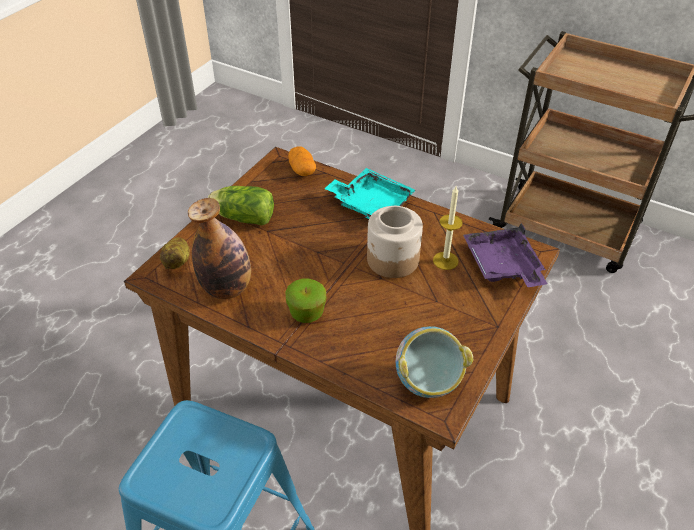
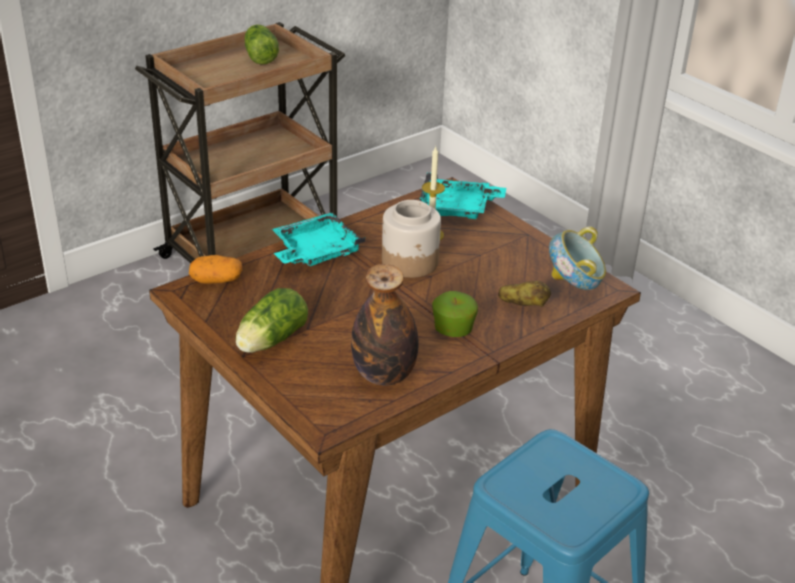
camera: 70 degrees left, 10 degrees down
potato [160,237,190,269] -> potato moved to [498,281,551,307]
purple tray [463,223,547,287] -> turquoise tray [419,172,506,219]
none -> lettuce [244,24,279,65]

